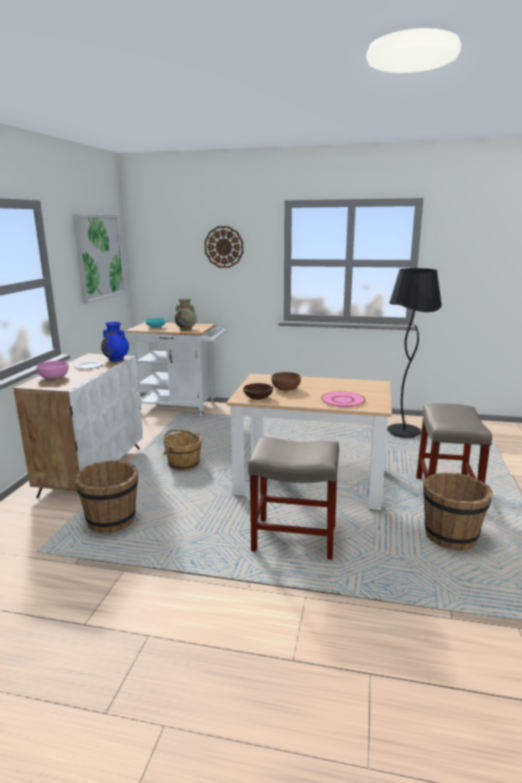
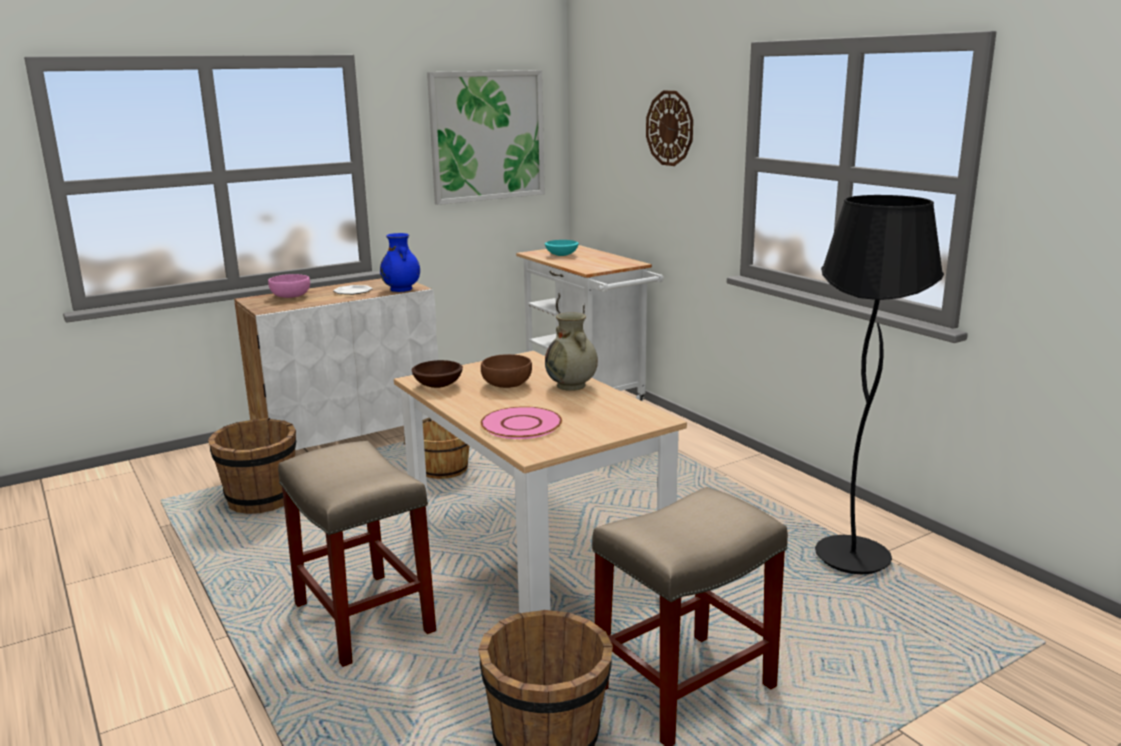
camera: 45 degrees right, 0 degrees up
beige vase [175,298,197,330] -> beige vase moved to [545,312,598,391]

